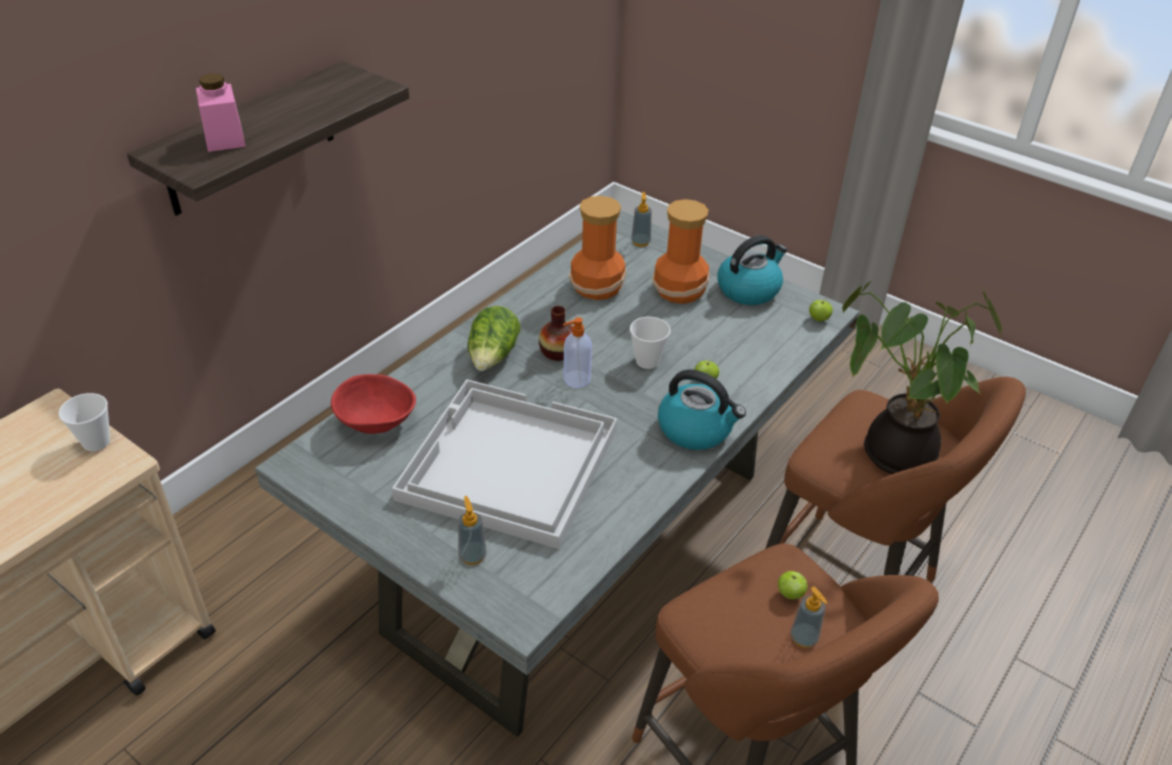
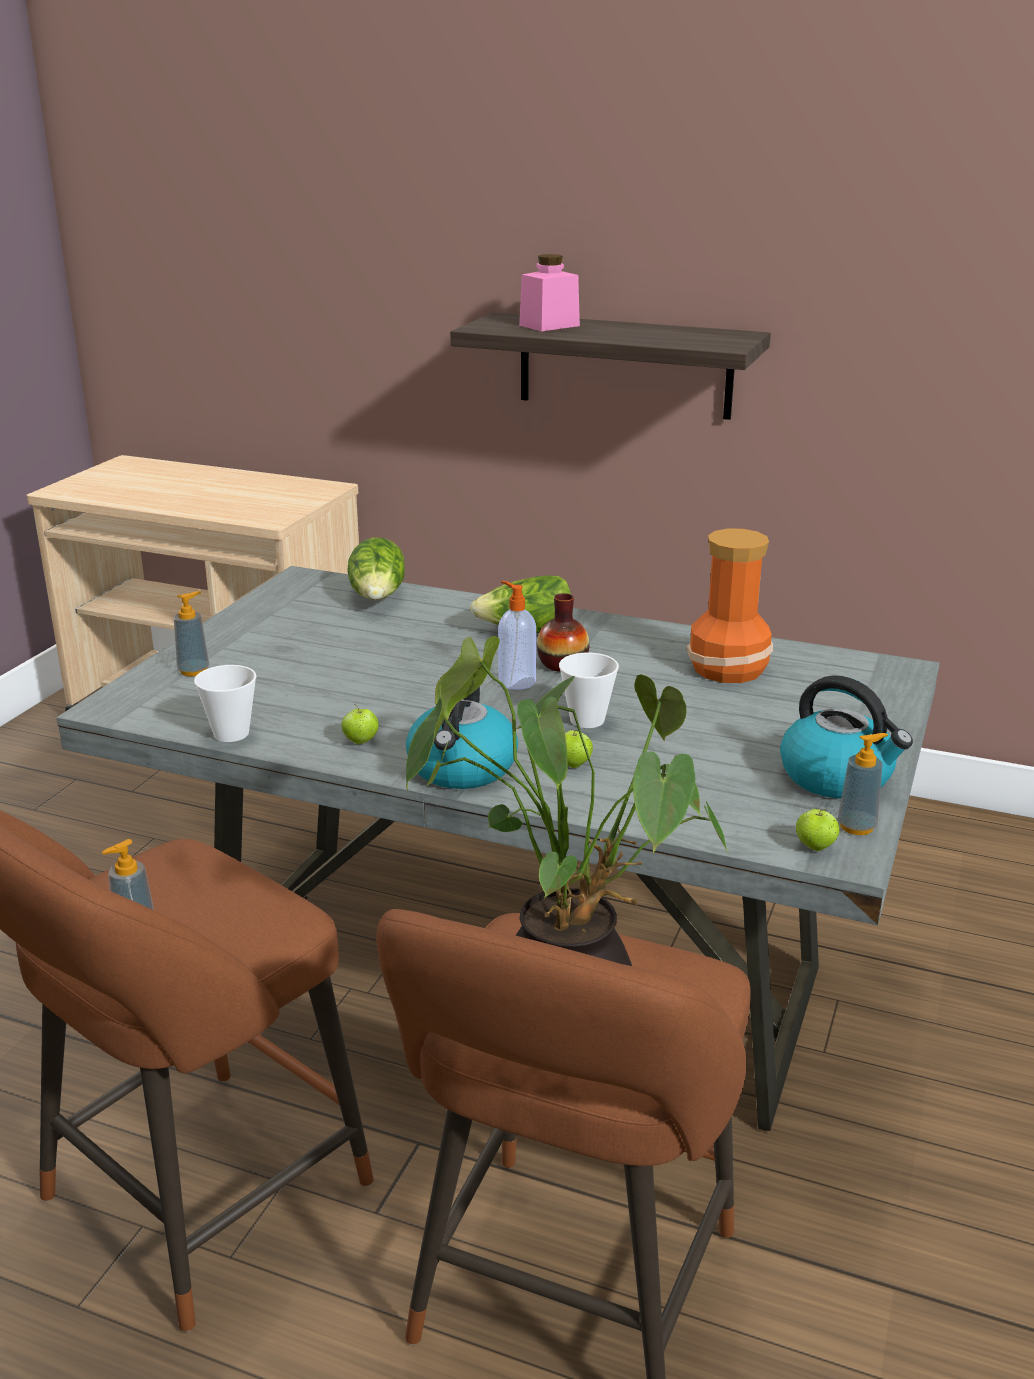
camera: 75 degrees right, 15 degrees down
cup [59,393,110,451] -> cup moved to [194,665,257,742]
red bowl [331,374,416,434] -> lettuce [347,538,405,600]
white tray [392,379,617,549] -> none
soap dispenser [631,192,652,247] -> soap dispenser moved to [838,733,888,835]
vase [652,199,710,304] -> none
apple [778,571,808,599] -> apple moved to [341,703,379,744]

